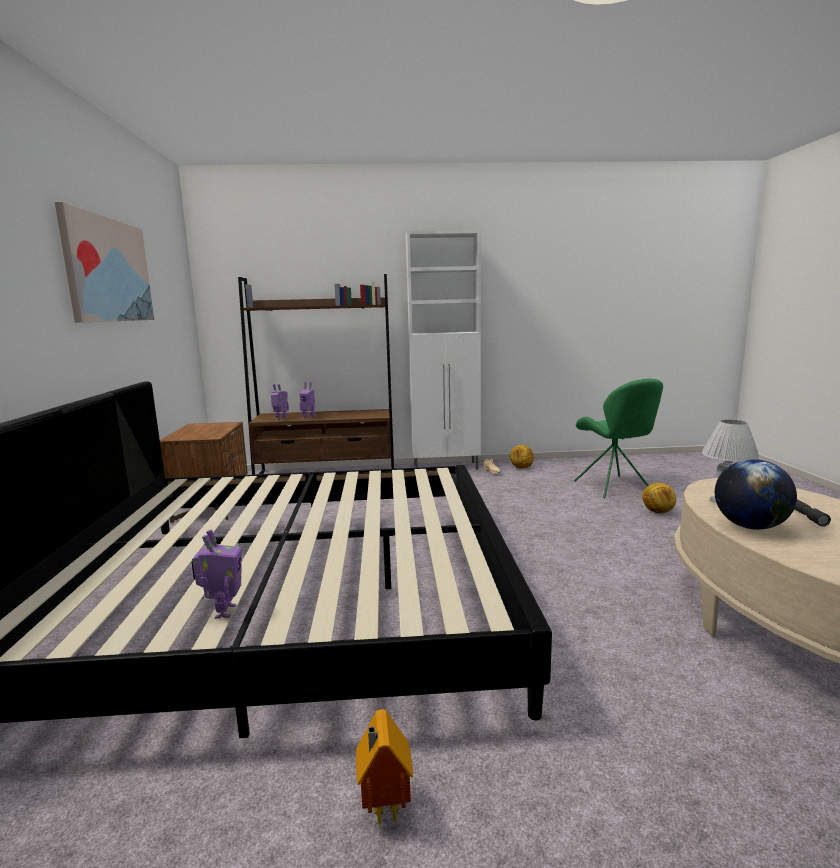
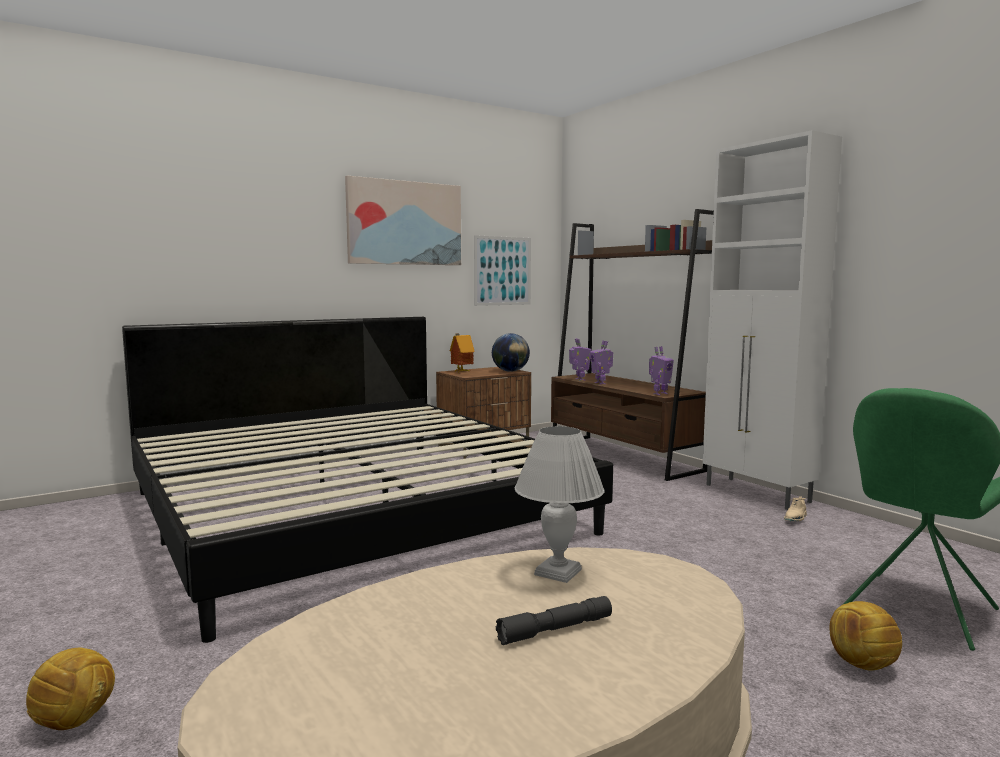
camera: 60 degrees right, 5 degrees down
toy robot [192,529,242,619] -> toy robot moved to [649,346,674,395]
toy house [356,709,413,826] -> toy house moved to [450,334,475,373]
football [510,445,534,469] -> football moved to [26,648,115,730]
globe [715,459,797,530] -> globe moved to [492,333,530,372]
none -> picture [474,235,531,306]

